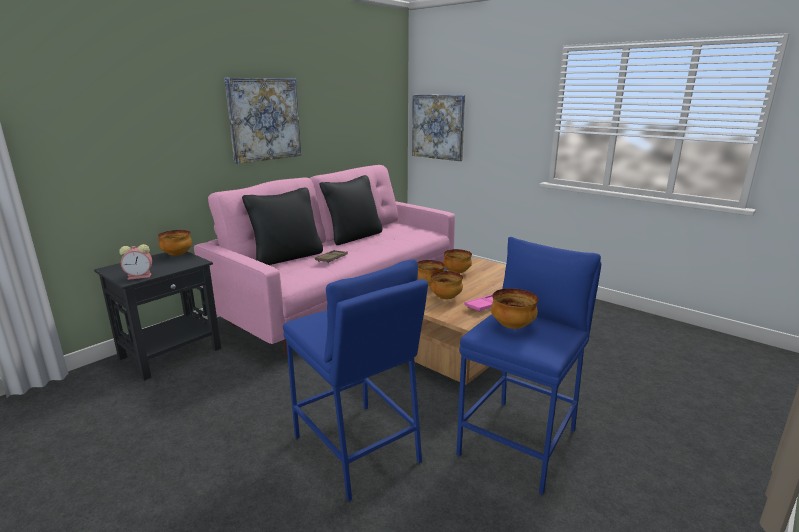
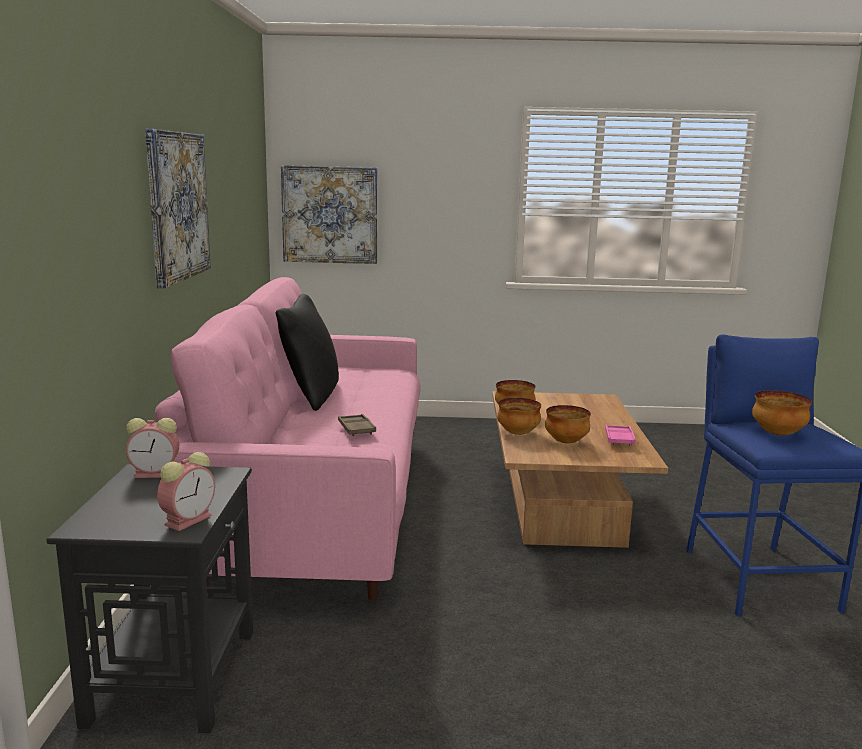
camera: 40 degrees left, 5 degrees down
bowl [158,230,192,256] -> alarm clock [126,418,179,478]
black pillow [242,188,323,265] -> none
blue stool [283,259,428,501] -> none

